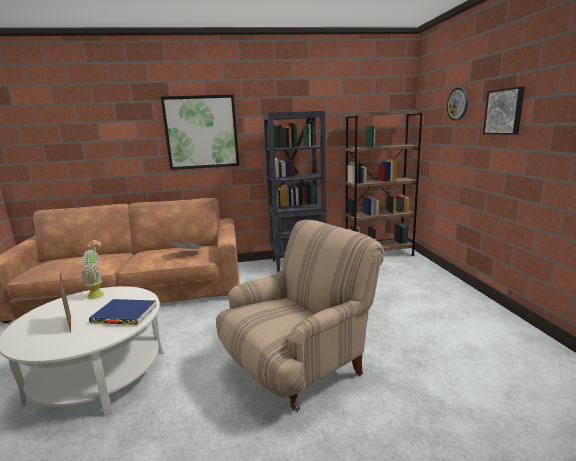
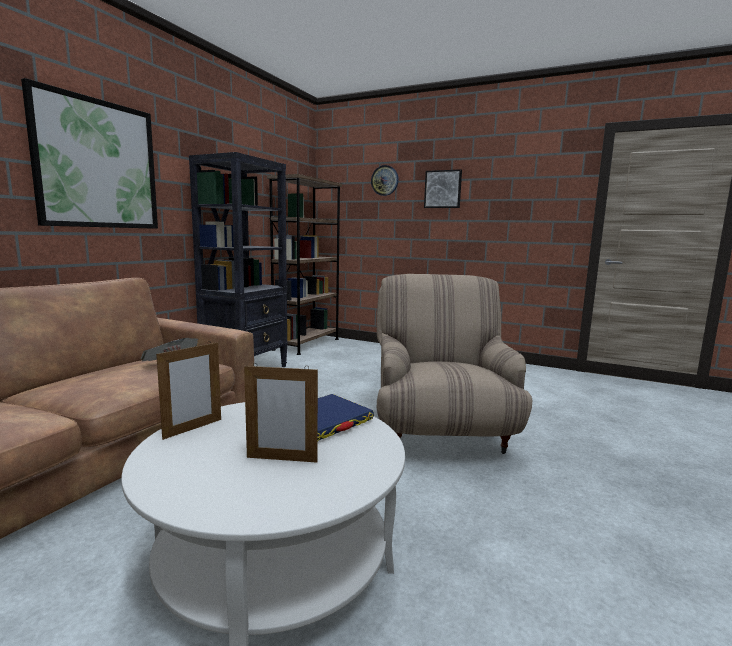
camera: 55 degrees left, 5 degrees down
potted plant [81,239,104,299] -> picture frame [156,341,221,440]

